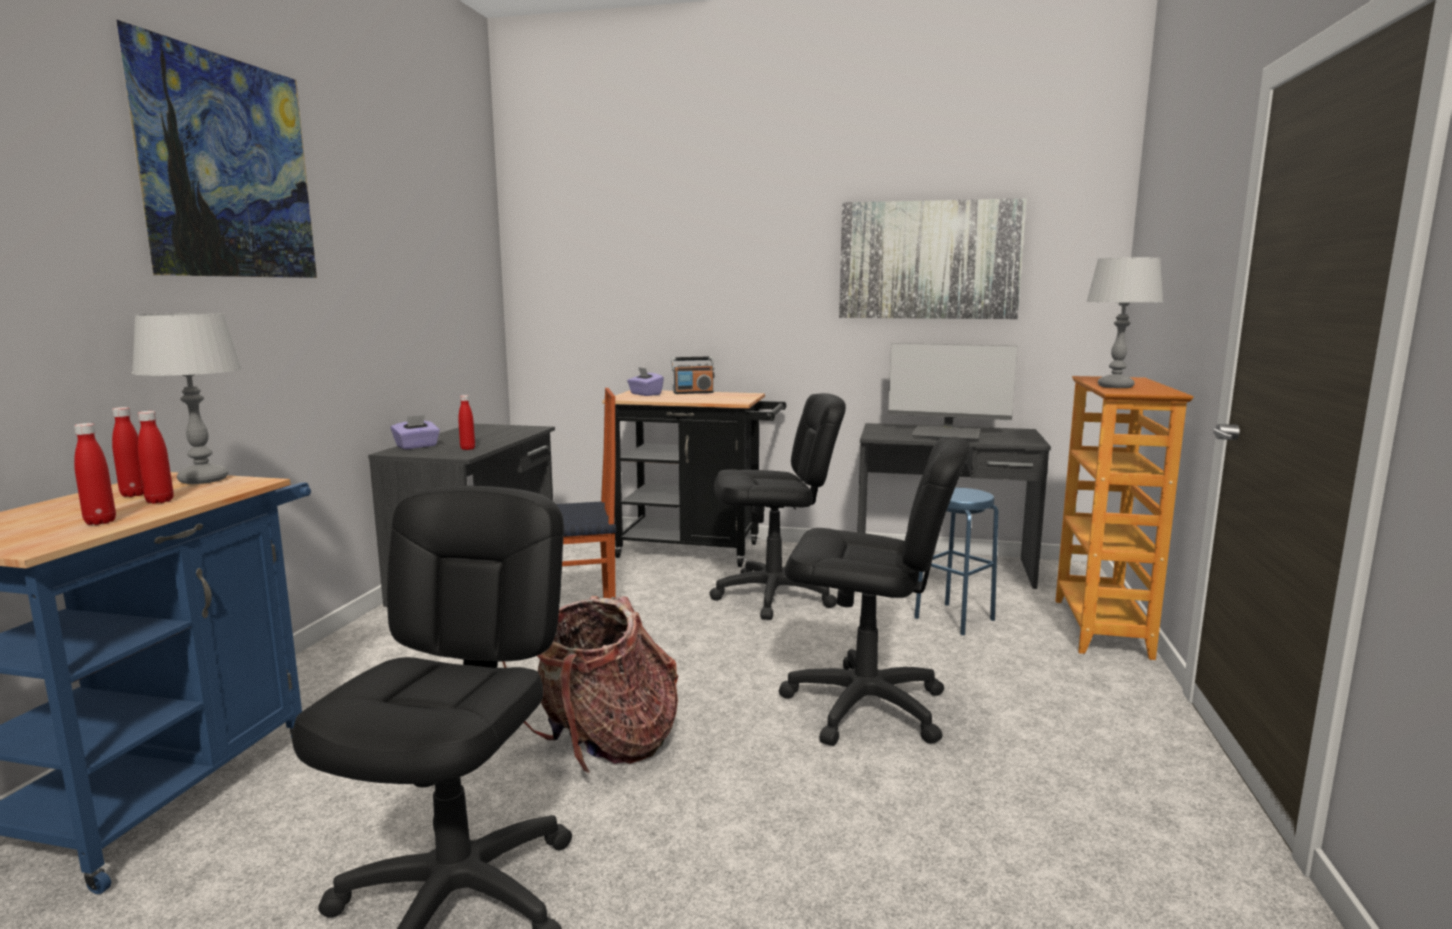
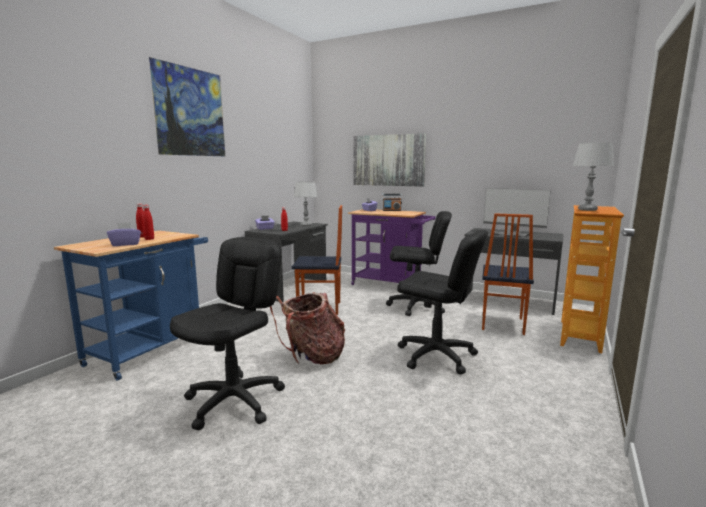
camera: 15 degrees right, 0 degrees up
red bottle [74,423,116,525] -> purple tissue box [107,222,141,246]
grey table lamp [132,313,242,484] -> grey table lamp moved to [294,182,318,226]
black cart [602,390,786,567] -> purple cart [348,209,436,285]
picture [839,198,1027,319] -> picture moved to [353,133,426,187]
blue stool [914,488,998,635] -> chair [482,213,534,335]

